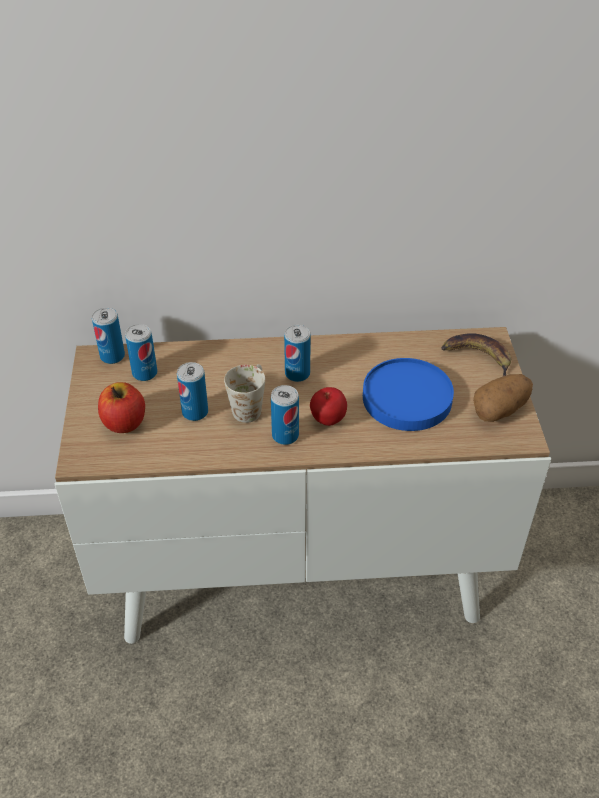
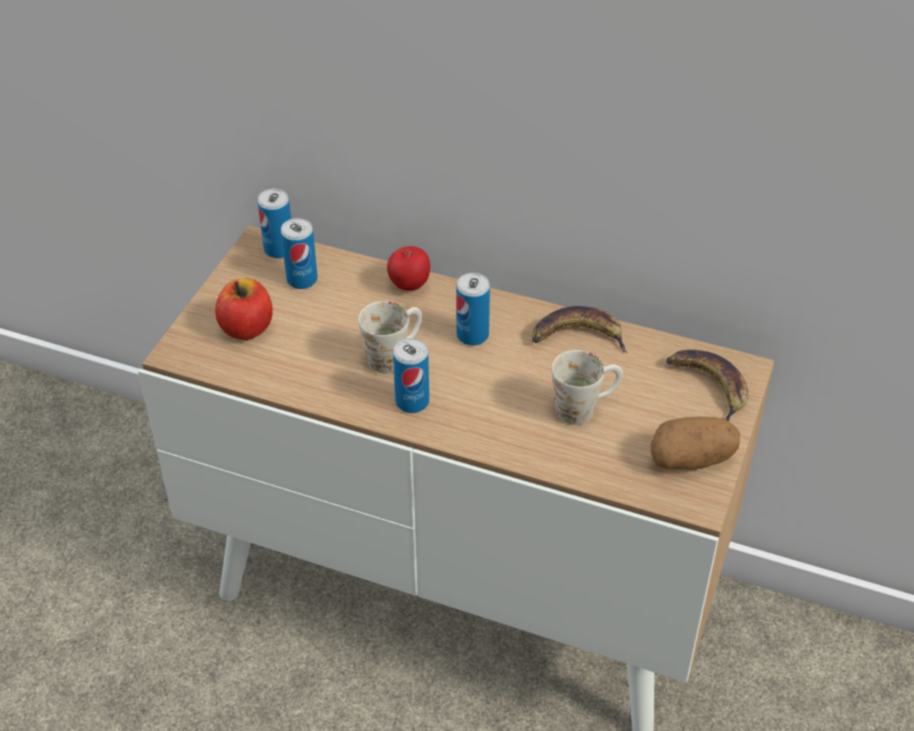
camera: 25 degrees right, 0 degrees up
can [177,362,208,421] -> none
apple [310,387,347,426] -> apple moved to [387,246,430,291]
blue plate [363,358,454,431] -> white mug [552,350,623,425]
none -> banana [532,306,627,352]

